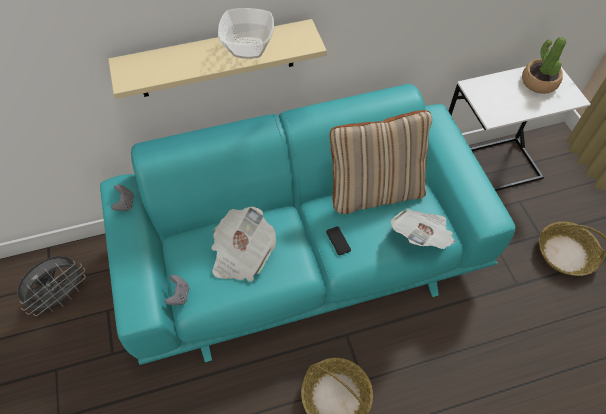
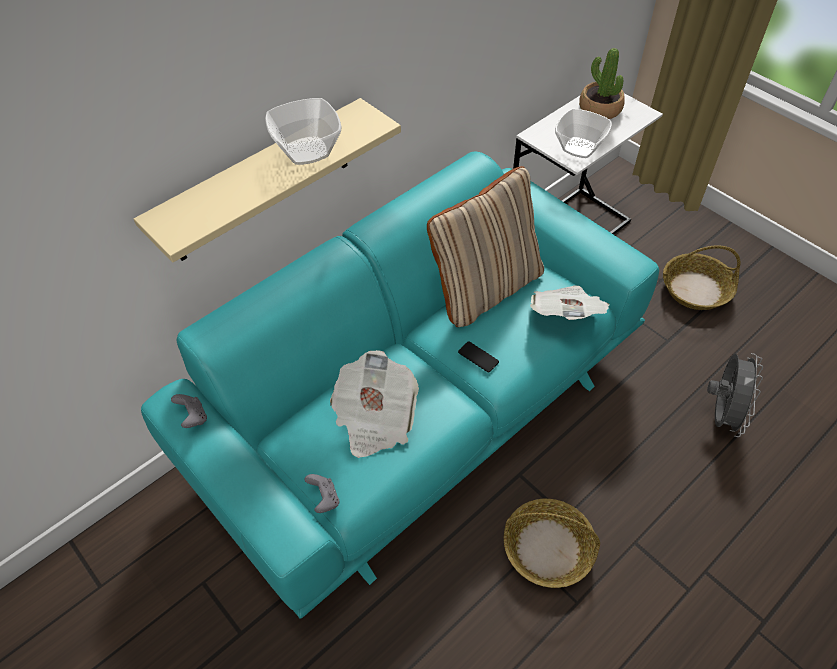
camera: 25 degrees left, 5 degrees down
grey fan [17,256,86,316] -> grey fan moved to [707,353,763,437]
none -> bowl [555,109,612,158]

